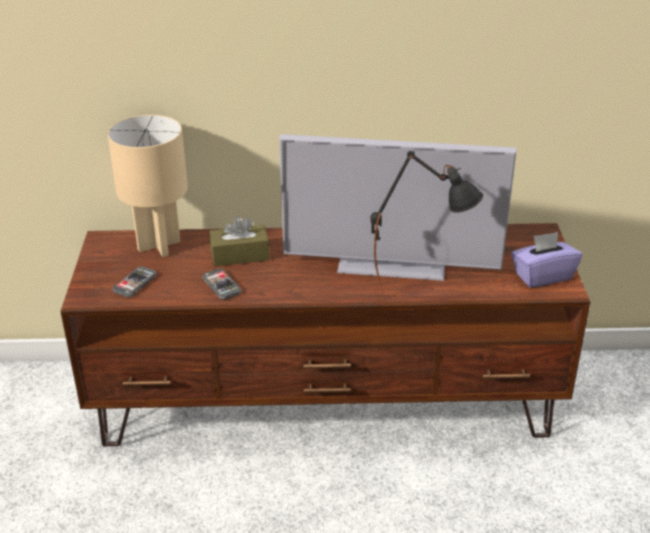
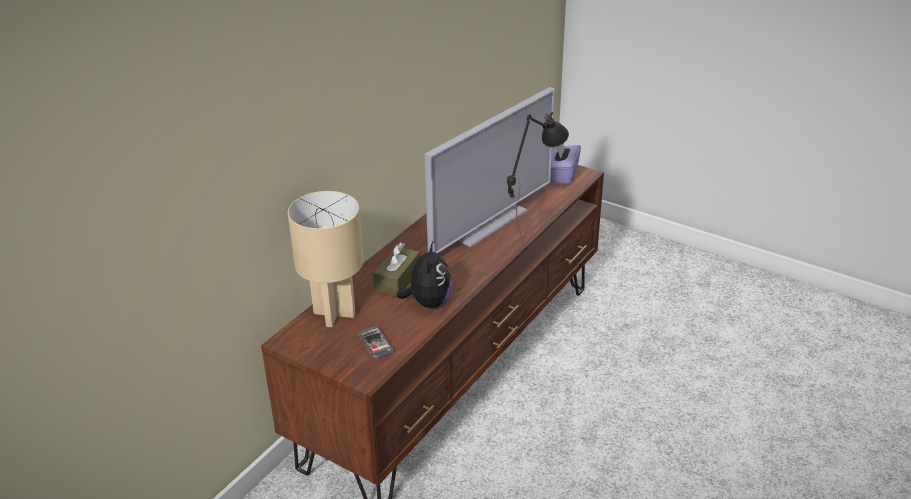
camera: 55 degrees left, 0 degrees up
phone [202,269,242,299] -> plush toy [396,242,452,308]

